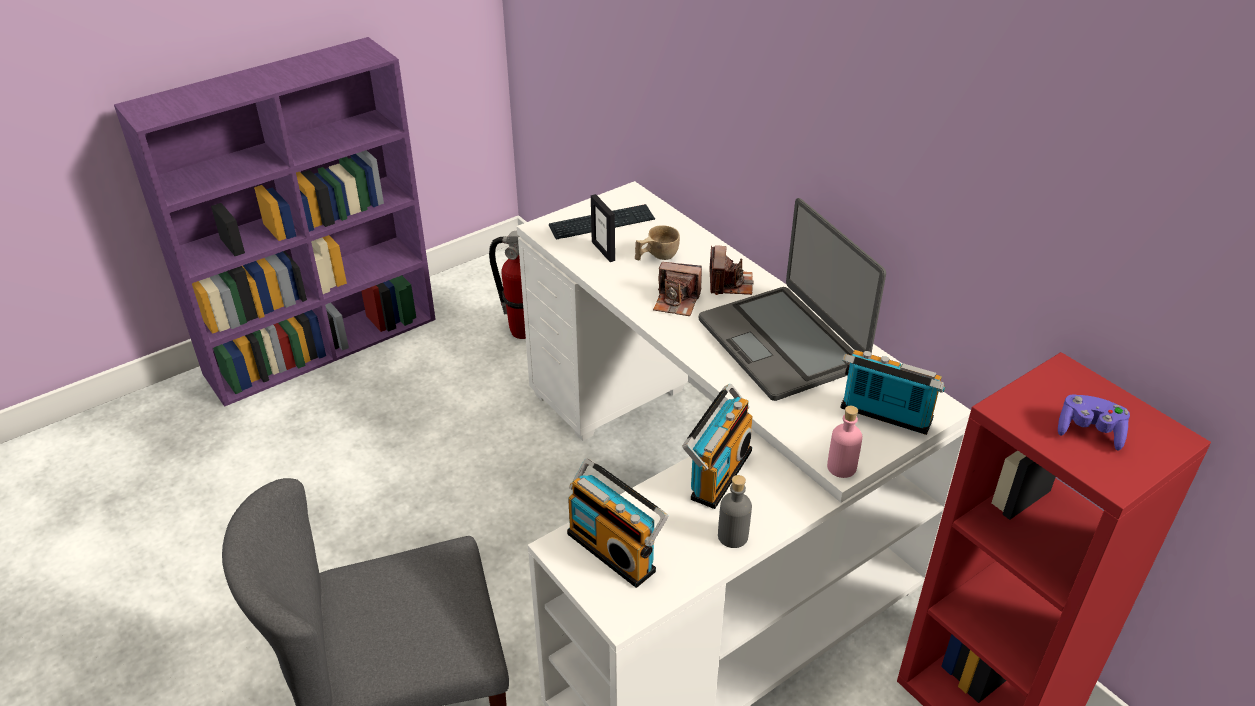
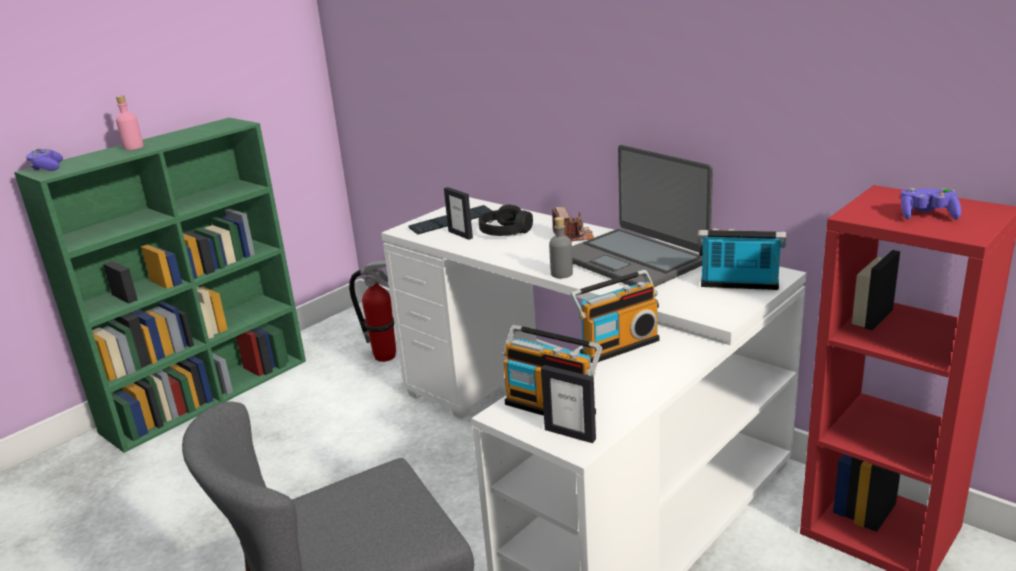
camera: 10 degrees left, 15 degrees down
purple bookcase [114,37,436,407] -> green bookcase [14,118,306,453]
beige cup [635,225,680,260] -> black headphones [479,205,533,236]
camera [653,262,702,316] -> none
radio [682,384,753,509] -> radio turned 45 degrees clockwise [570,270,660,363]
grey bottle [718,475,752,548] -> grey bottle moved to [549,217,573,278]
pink bottle [827,406,863,478] -> pink bottle moved to [116,95,144,150]
none -> purple game controller [26,148,63,170]
none -> picture frame [541,365,596,443]

